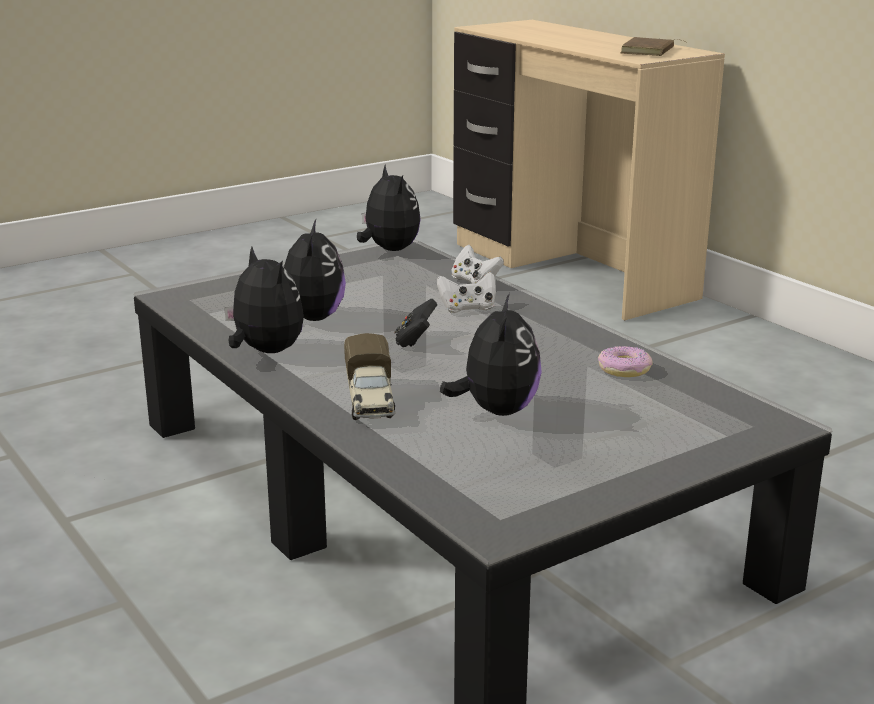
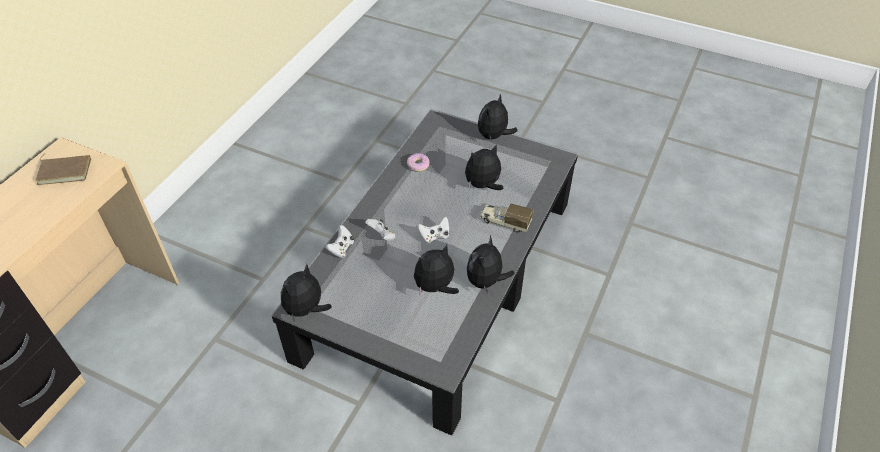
camera: 120 degrees left, 25 degrees up
toy truck [344,333,396,420] -> toy truck turned 120 degrees counterclockwise [480,204,534,232]
black game controller [394,299,437,347] -> white game controller [417,216,449,244]
none -> plush toy [478,94,518,141]

